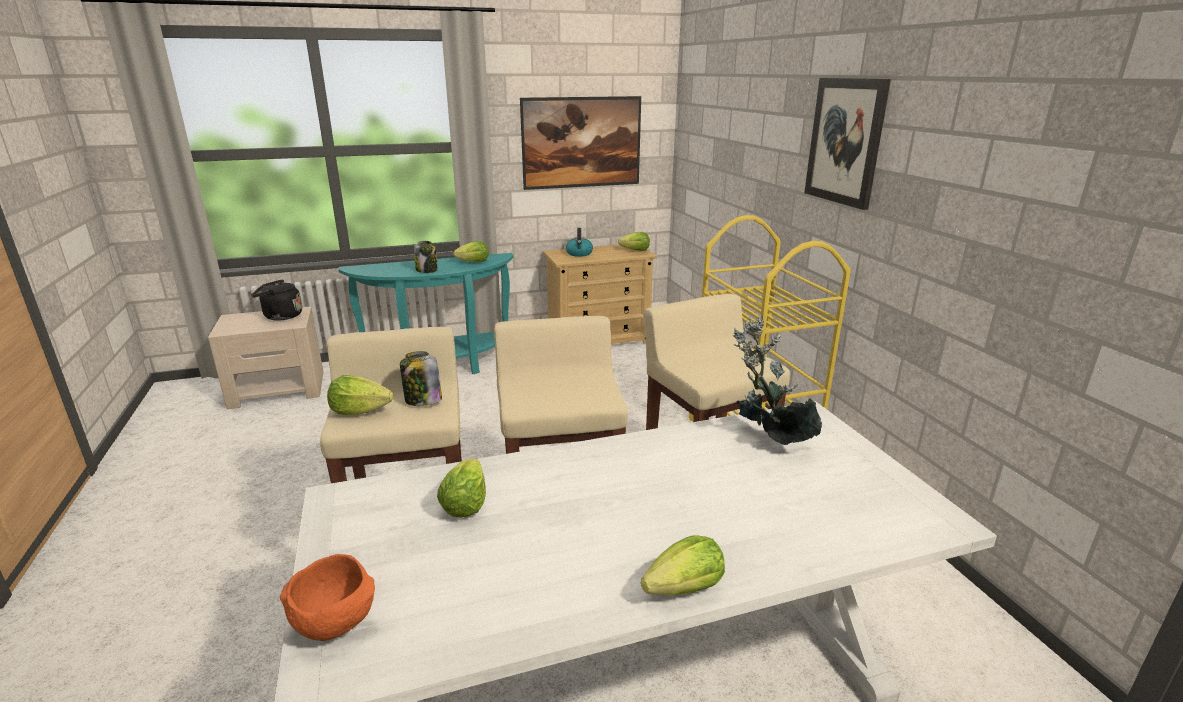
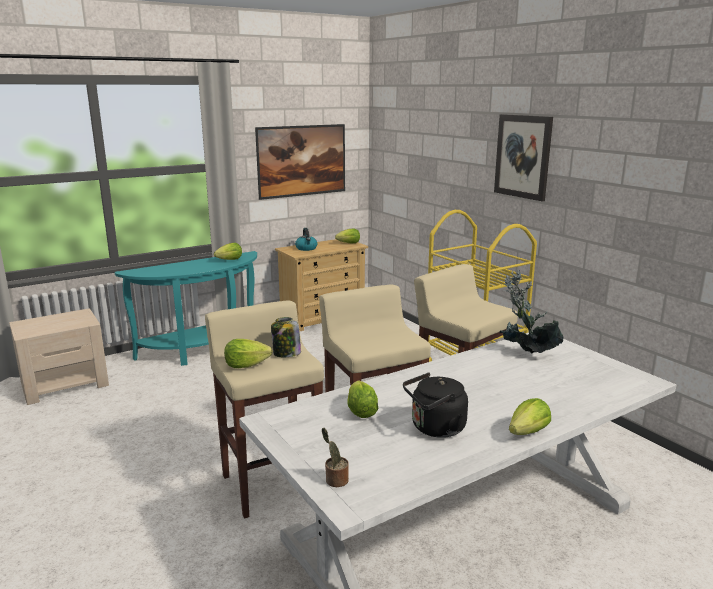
camera: 15 degrees left, 5 degrees down
black kettle [251,280,302,321] -> black kettle moved to [403,373,468,438]
orange bowl [280,554,375,641] -> potted plant [322,428,349,487]
jar [414,241,438,273] -> none

